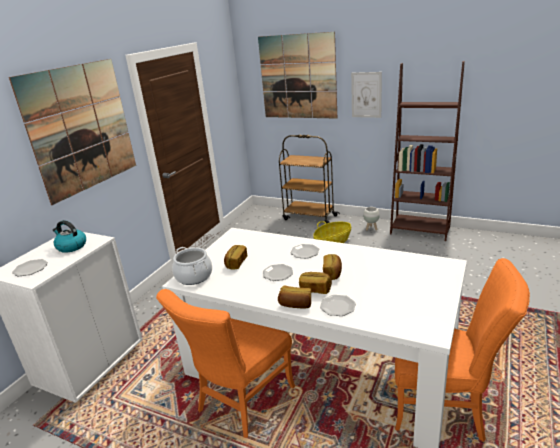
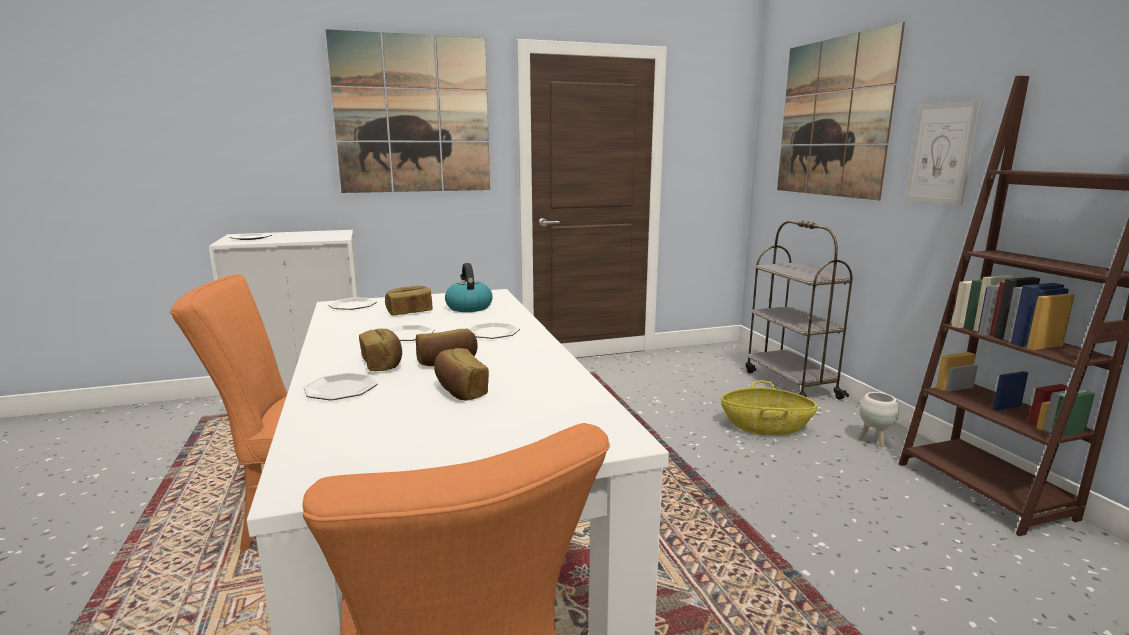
camera: 45 degrees right, 10 degrees down
kettle [53,220,86,253] -> kettle moved to [445,263,493,312]
cooking pot [172,247,212,285] -> plate [328,298,377,310]
bread [278,285,311,309] -> bread moved to [434,348,489,401]
brown cart [279,134,340,224] -> grey cart [746,221,853,400]

